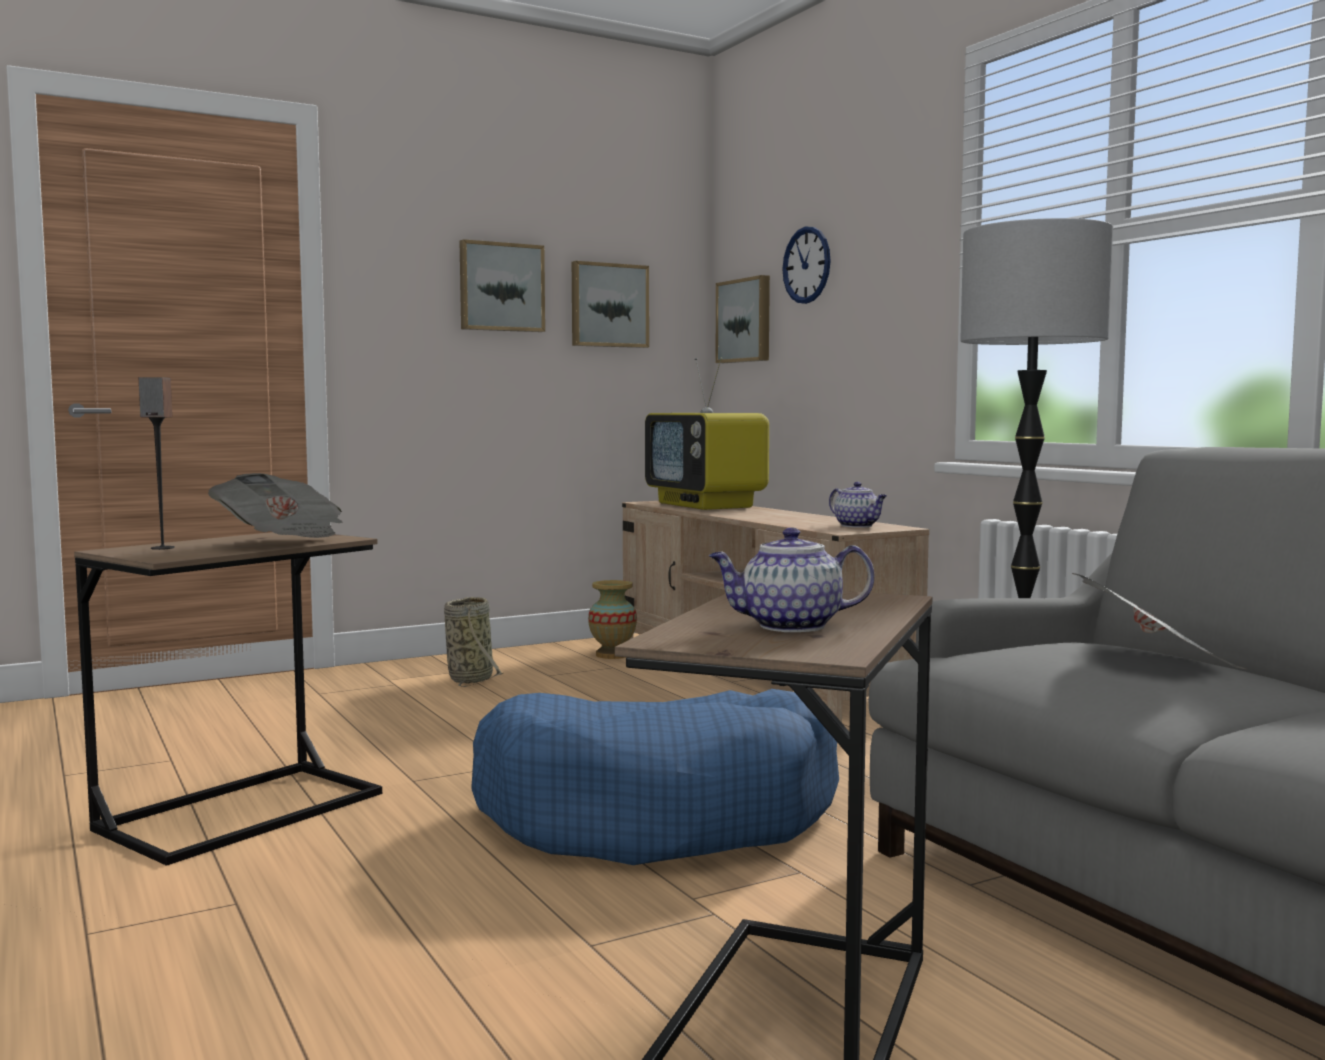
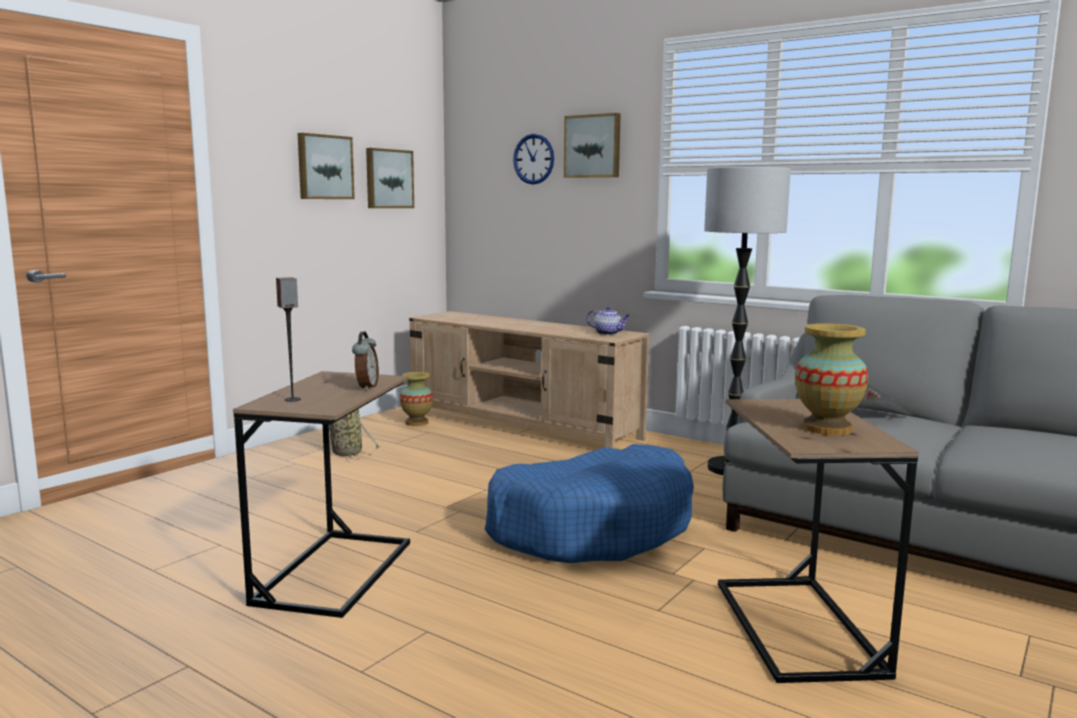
camera: 25 degrees left, 5 degrees up
newspaper [208,473,342,538] -> alarm clock [352,331,379,391]
television [645,358,769,510] -> none
teapot [709,527,874,632] -> vase [795,323,868,435]
picture [715,275,770,363] -> picture moved to [564,113,621,178]

